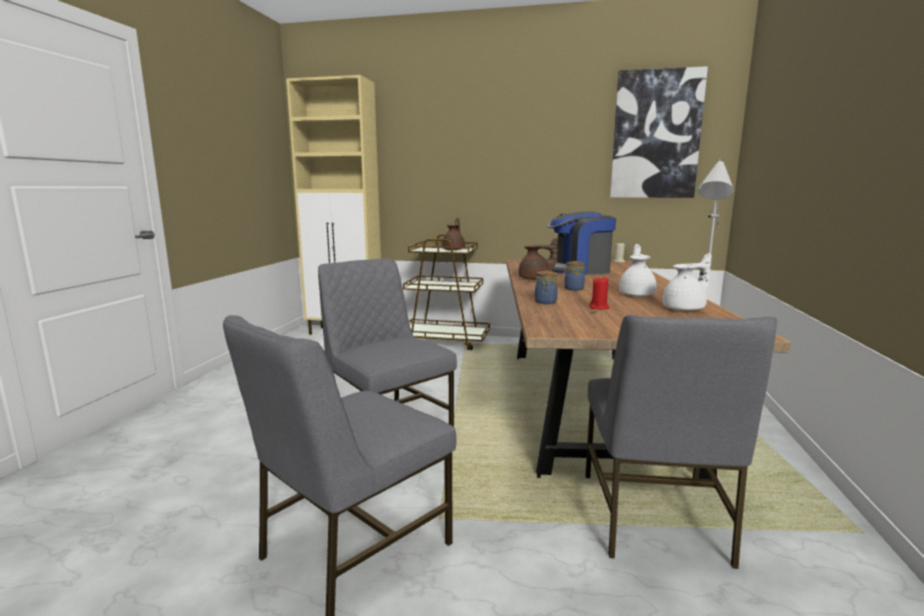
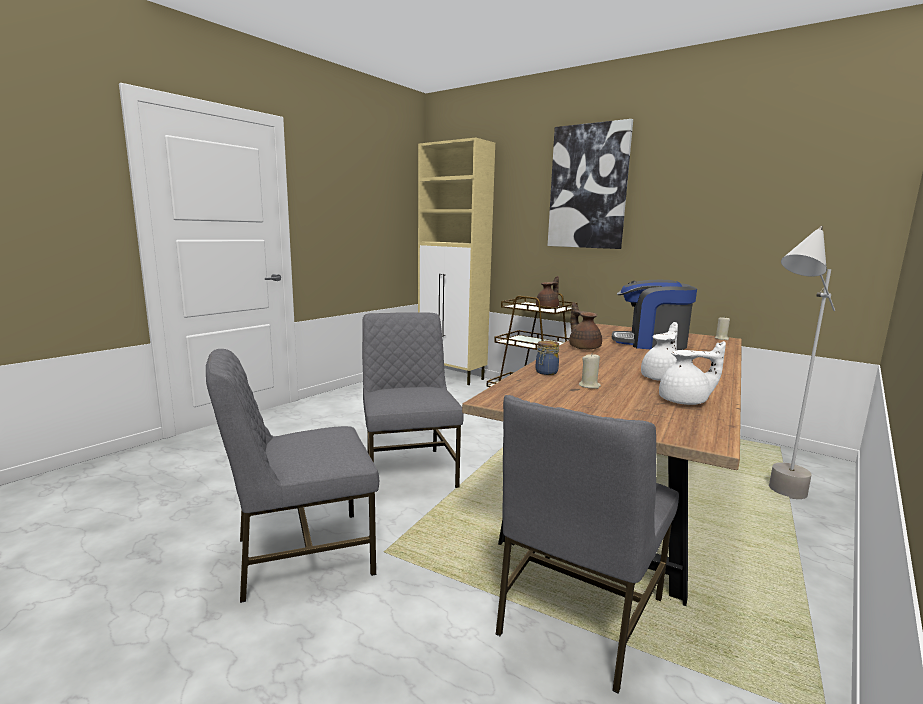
camera: 25 degrees right, 0 degrees up
brown teapot [518,238,558,280] -> brown teapot turned 135 degrees counterclockwise [569,302,602,350]
jar [564,261,585,291] -> none
red candle [589,278,609,310] -> beige candle [579,354,601,389]
picture [610,66,708,198] -> picture moved to [548,119,633,249]

